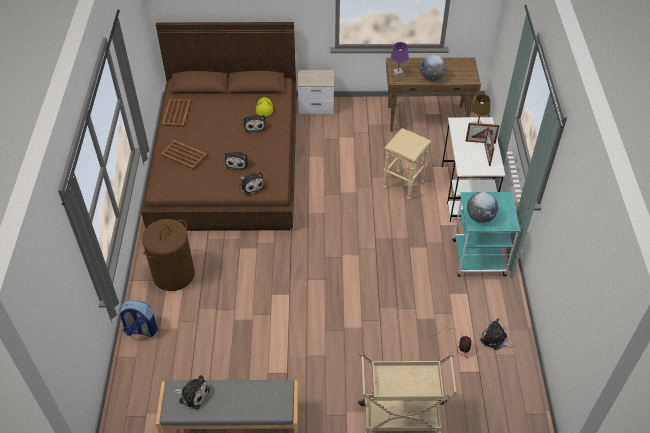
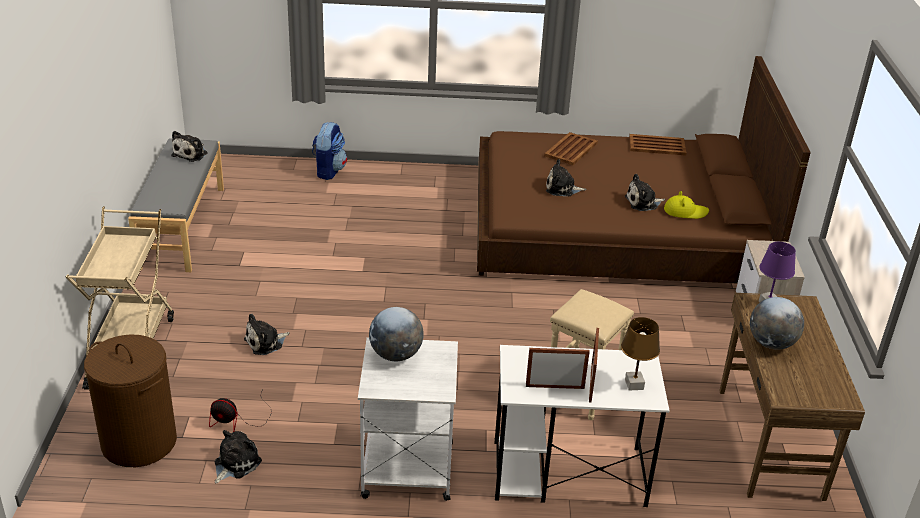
camera: 90 degrees right, 15 degrees down
brown laundry basket [142,219,195,291] -> brown laundry basket moved to [84,335,177,467]
plush toy [239,172,264,196] -> plush toy moved to [244,314,289,355]
turquoise cart [452,192,520,277] -> white cart [358,337,458,501]

